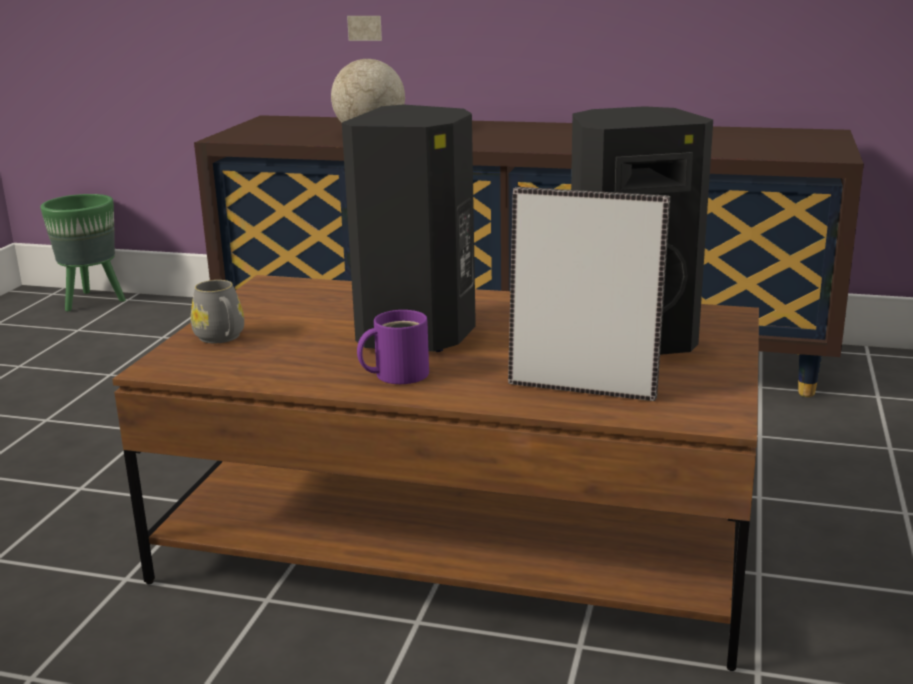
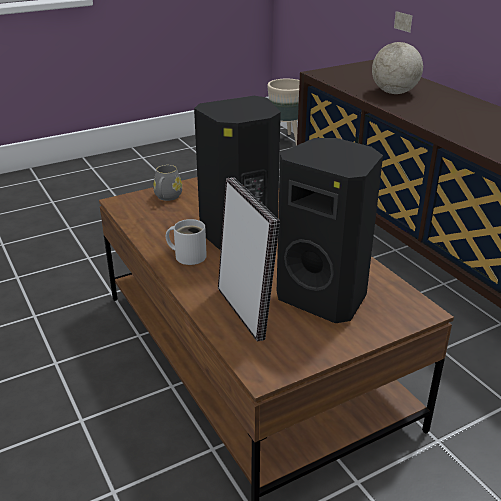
camera: 45 degrees right, 10 degrees up
green planter [40,194,126,311] -> beige planter [267,79,300,145]
purple mug [357,310,429,384] -> white mug [166,219,207,265]

